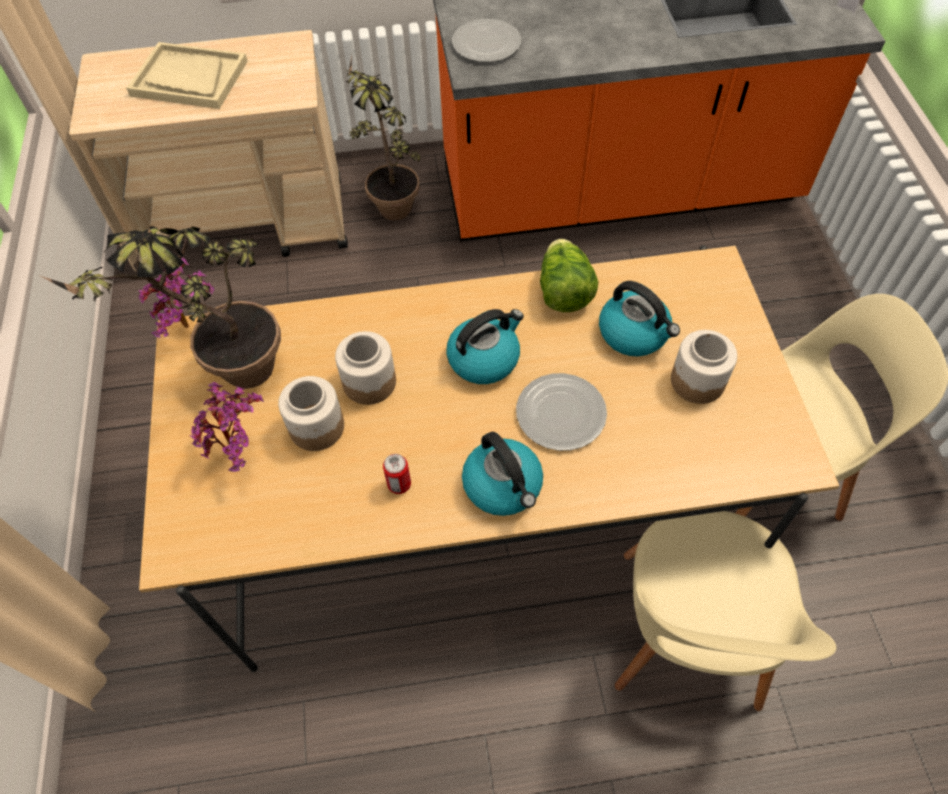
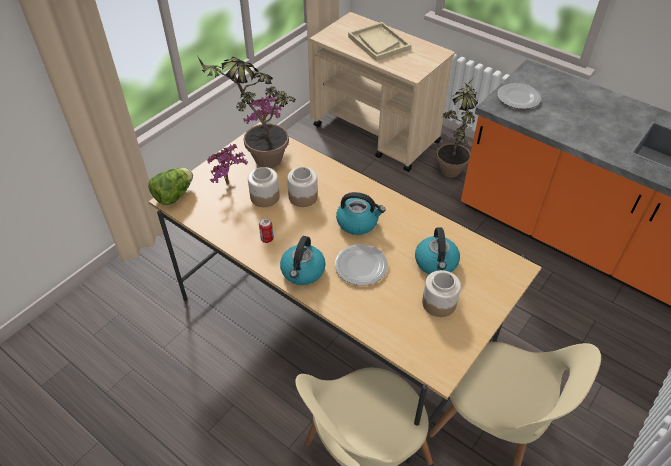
camera: 45 degrees right, 10 degrees down
lettuce [540,239,598,312] -> lettuce moved to [148,168,193,205]

